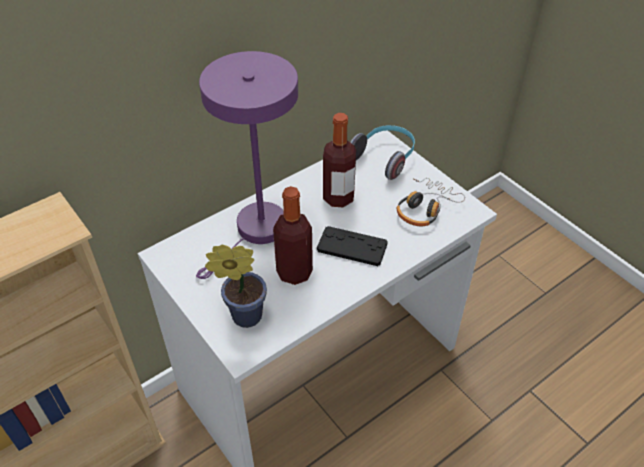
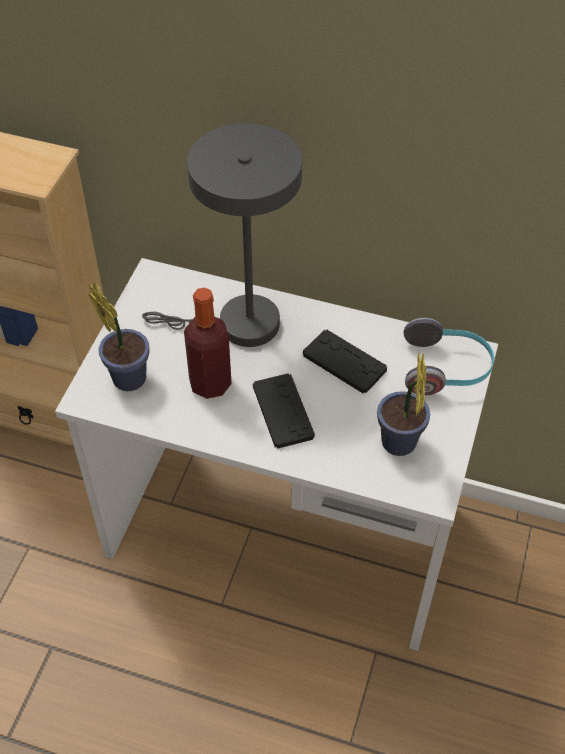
camera: 55 degrees right, 5 degrees up
purple table lamp [196,51,298,279] -> grey table lamp [142,123,302,347]
bottle [323,113,356,207] -> black game controller [303,330,387,393]
headphones [396,178,465,226] -> potted plant [377,352,430,456]

